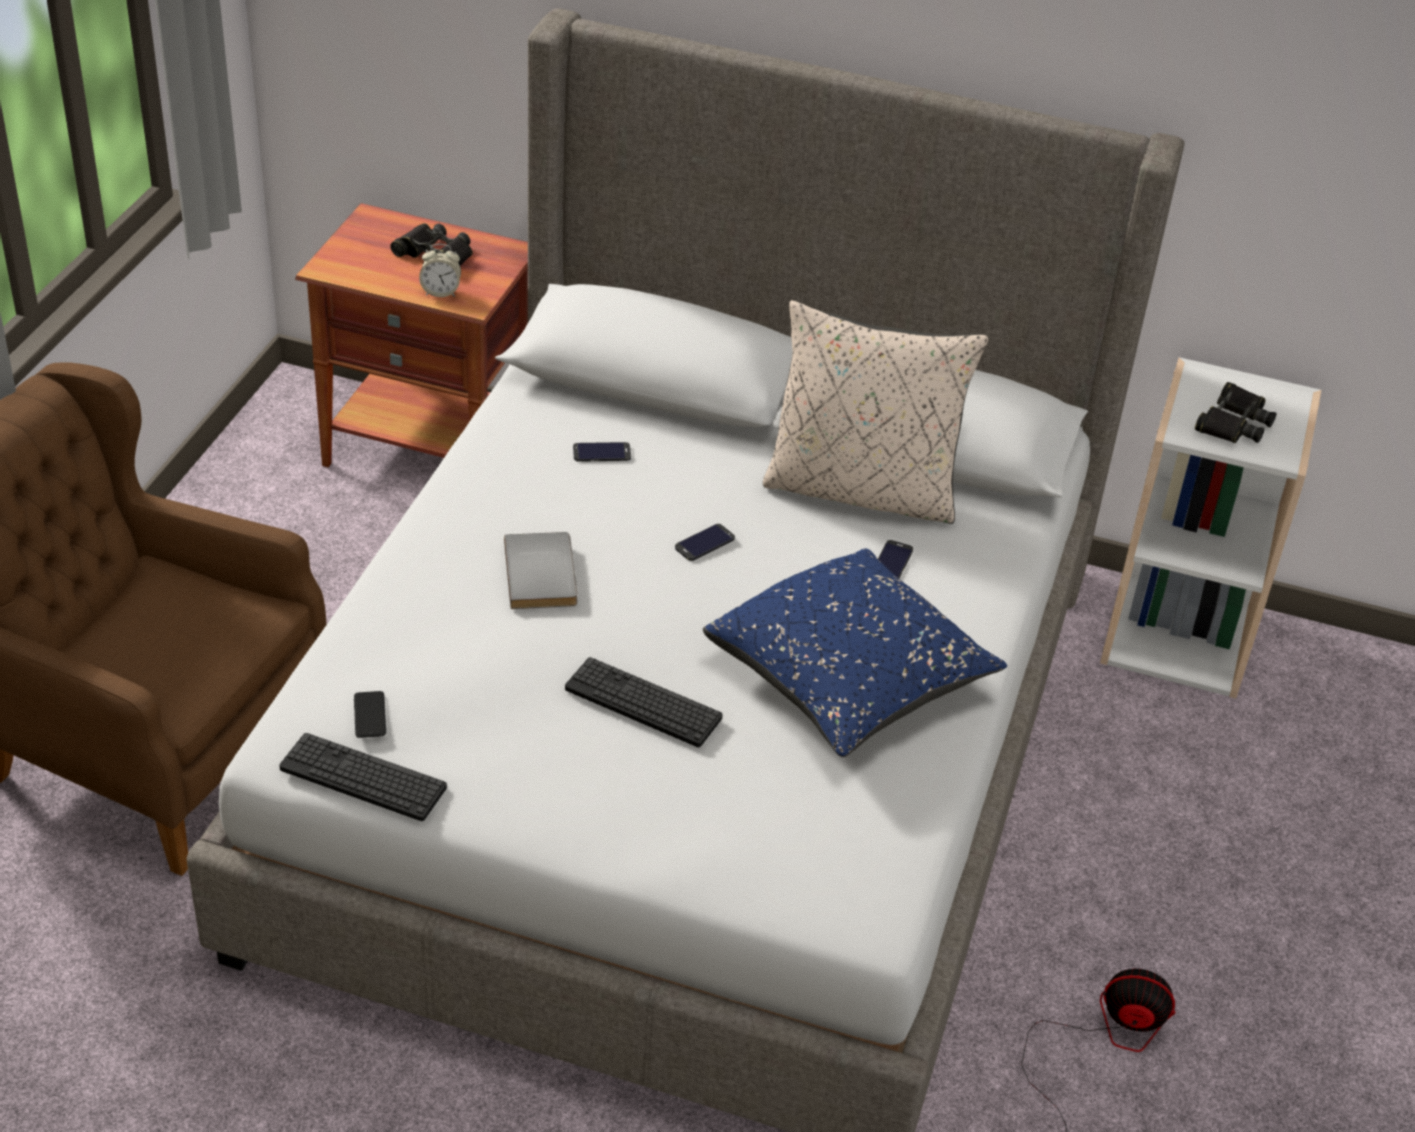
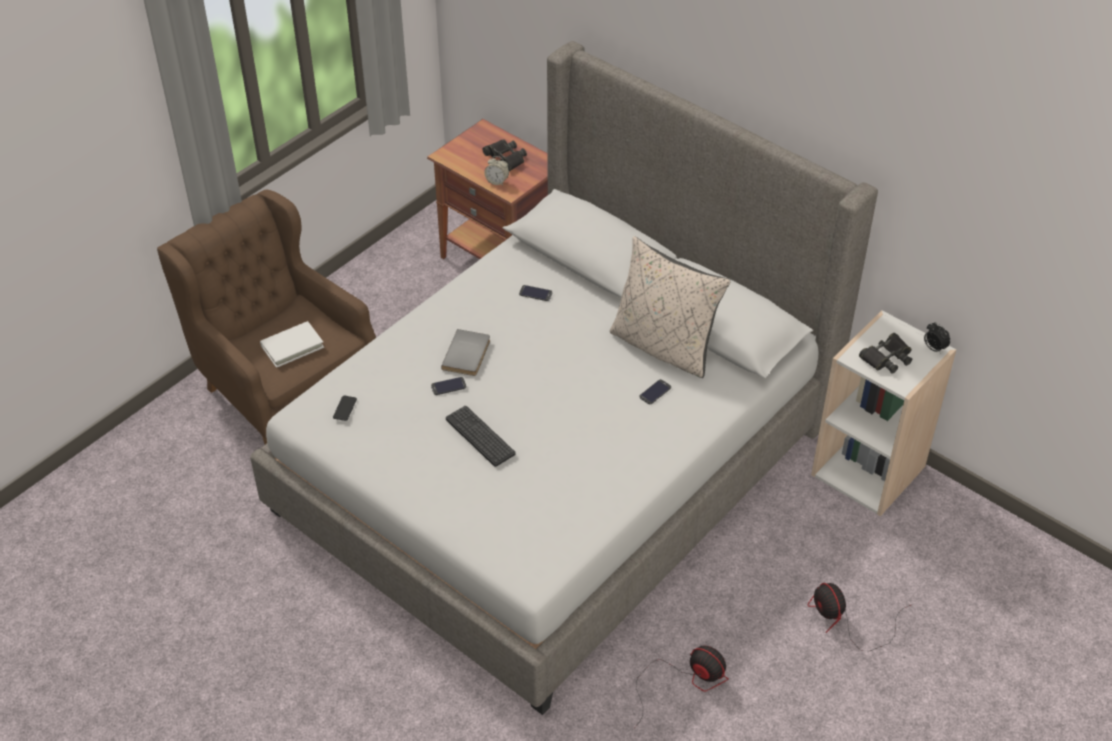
camera: 25 degrees right, 5 degrees up
keyboard [279,733,447,821] -> none
phone [675,524,735,561] -> phone moved to [431,377,466,395]
blue pillow [703,548,1007,757] -> none
none -> white book [260,321,324,368]
none -> fan [808,583,913,651]
none -> alarm clock [924,322,950,354]

